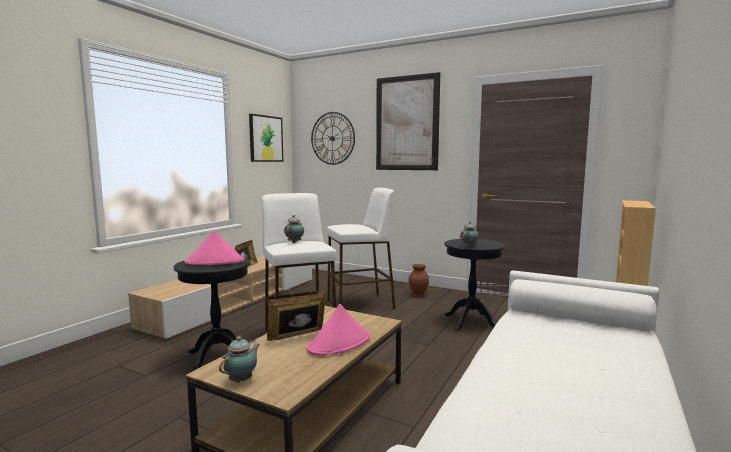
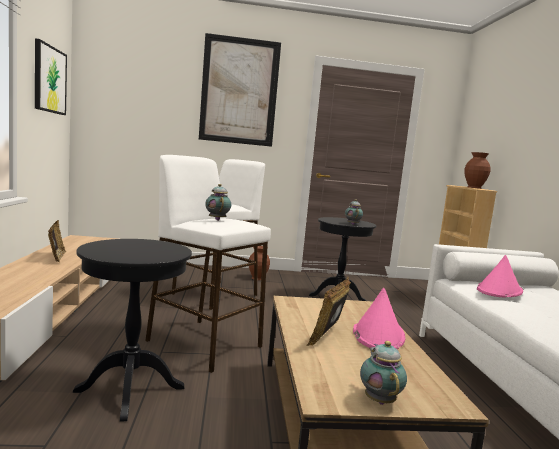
camera: 35 degrees left, 0 degrees up
pink hat [184,230,245,265] -> pink hat moved to [477,255,523,297]
wall clock [311,112,355,165] -> none
none -> brown vase [464,152,491,189]

